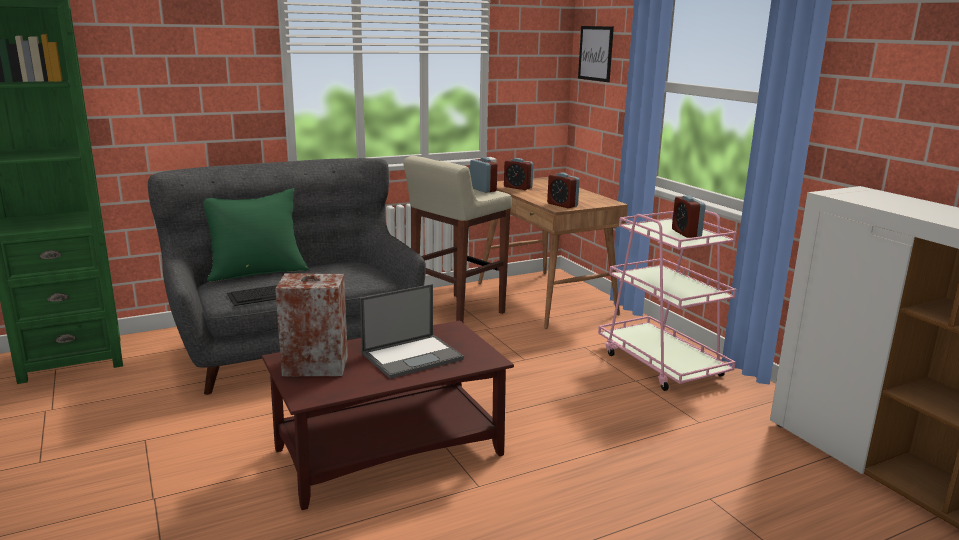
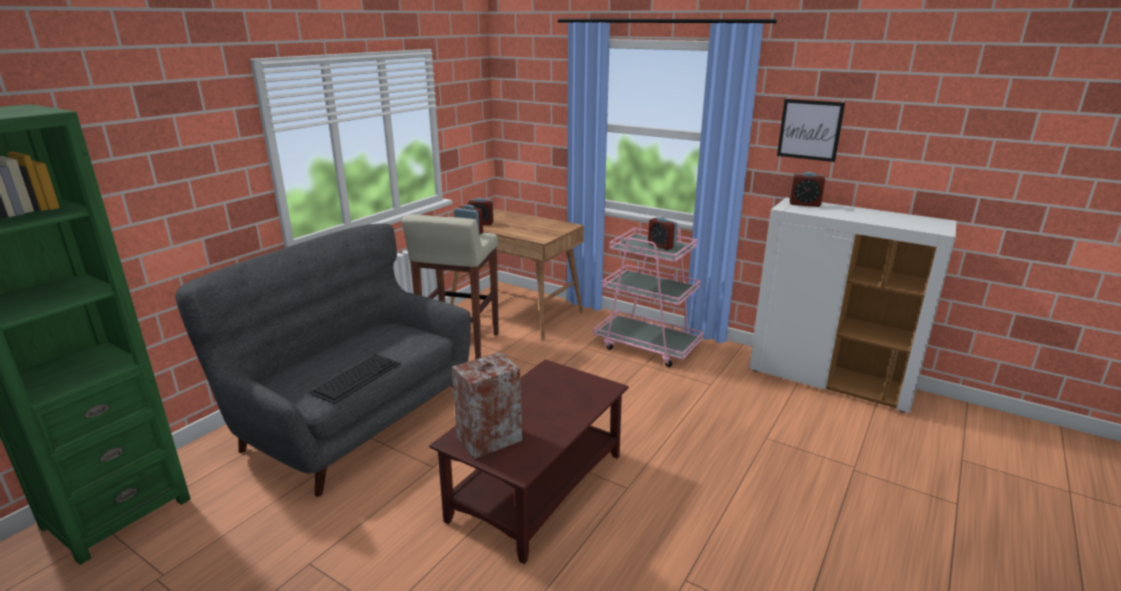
camera: 30 degrees left, 5 degrees up
green pillow [203,188,309,281] -> none
laptop [360,284,464,379] -> none
alarm clock [547,173,580,208] -> alarm clock moved to [790,172,825,207]
picture [578,26,614,82] -> picture moved to [777,99,845,162]

